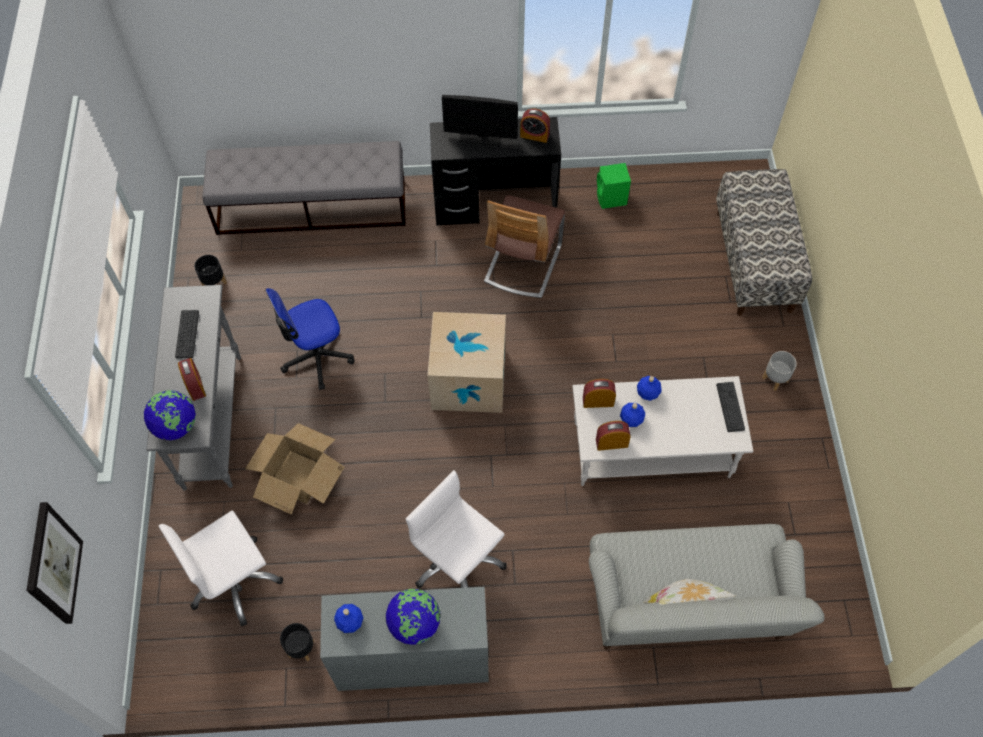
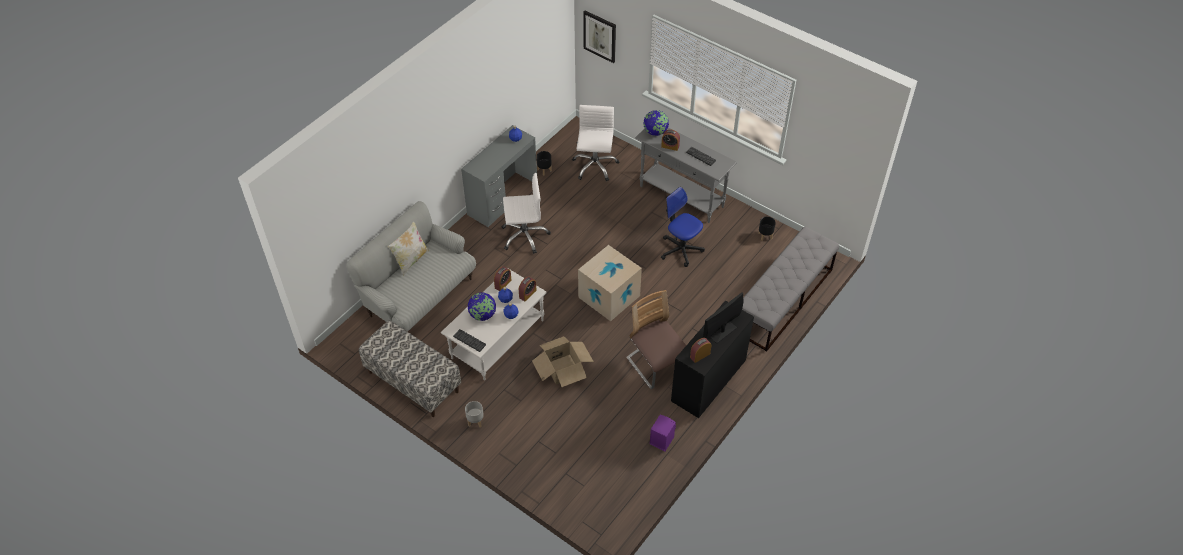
camera: 130 degrees right, 10 degrees down
cardboard box [245,423,344,515] -> cardboard box moved to [532,336,594,387]
office chair [266,288,355,390] -> office chair turned 60 degrees counterclockwise [661,187,705,267]
globe [385,589,441,644] -> globe moved to [468,292,496,321]
green speaker [597,163,631,209] -> purple speaker [650,415,676,452]
bench [716,169,812,316] -> bench moved to [359,320,461,417]

